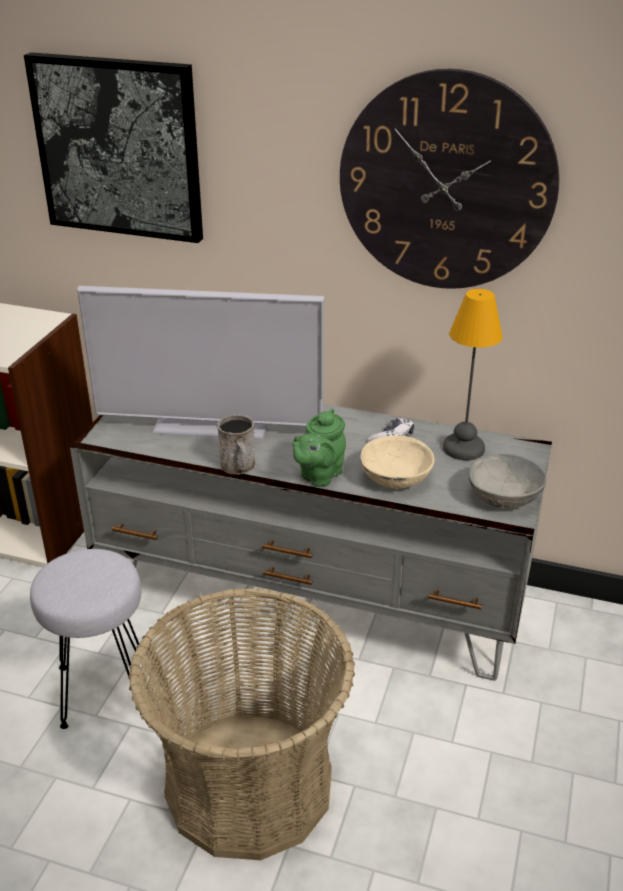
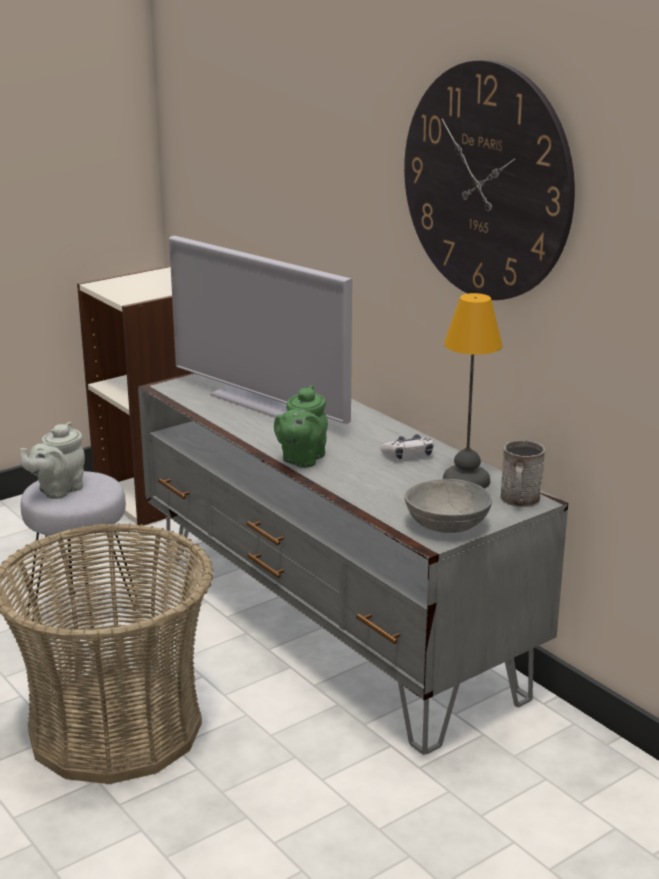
camera: 35 degrees right, 10 degrees down
picture [24,52,203,243] -> none
grey mug [217,414,255,475] -> grey mug moved to [500,440,545,507]
green teapot [292,408,346,487] -> green teapot turned 45 degrees counterclockwise [274,385,328,468]
beige bowl [360,436,435,489] -> none
none -> grey teapot [20,422,85,499]

